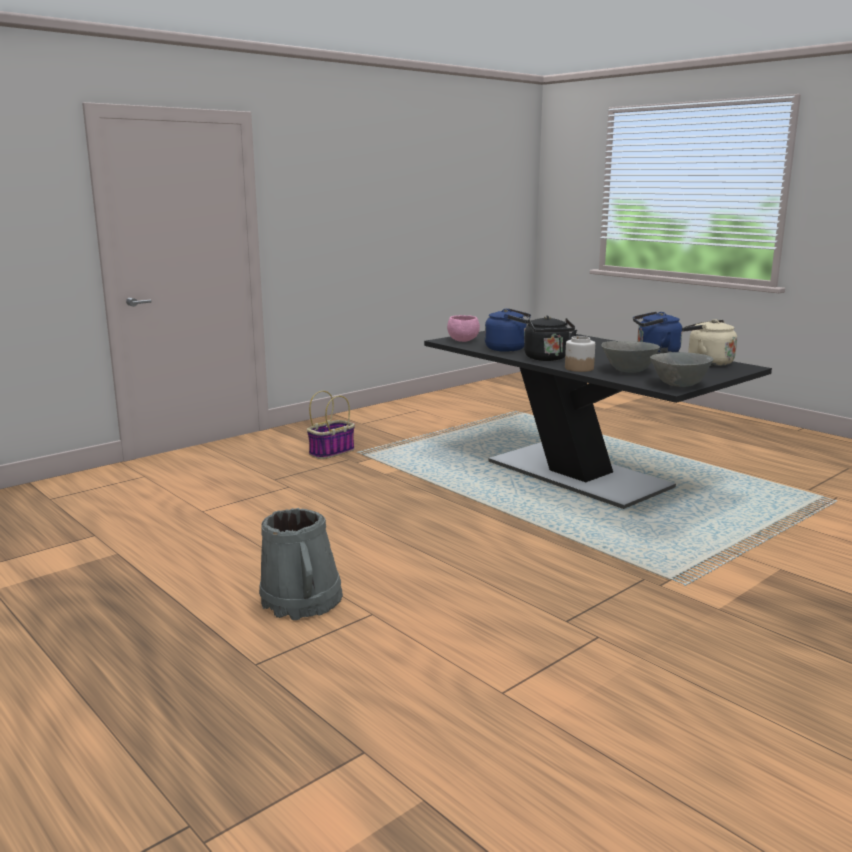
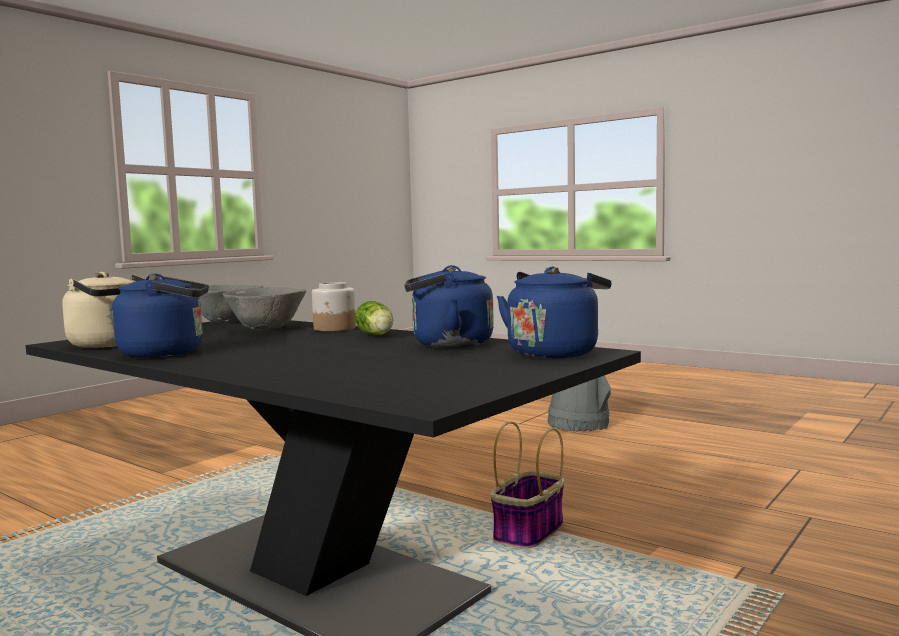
camera: 170 degrees right, 10 degrees down
basket [307,391,355,459] -> basket moved to [490,421,565,549]
pink bowl [447,315,480,342] -> blue kettle [497,267,611,359]
black kettle [524,316,577,361] -> lettuce [355,301,393,335]

